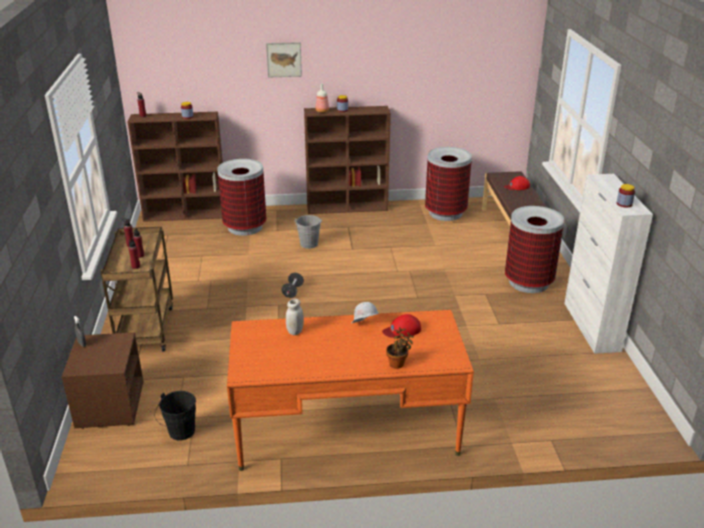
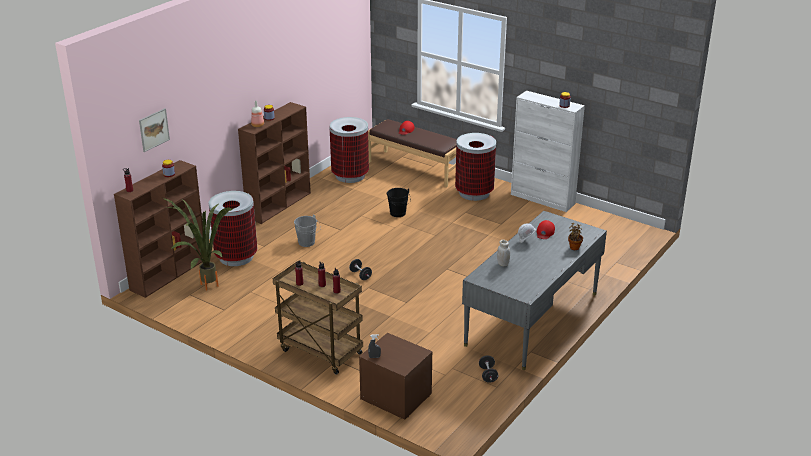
camera: 50 degrees left, 0 degrees up
black bucket [154,391,196,441] -> black bucket moved to [387,188,411,217]
orange desk [227,310,474,471] -> grey desk [462,211,607,370]
picture [266,42,302,78] -> picture moved to [139,108,170,152]
none -> potted plant [163,198,233,290]
none -> black dumbbell [479,356,498,383]

